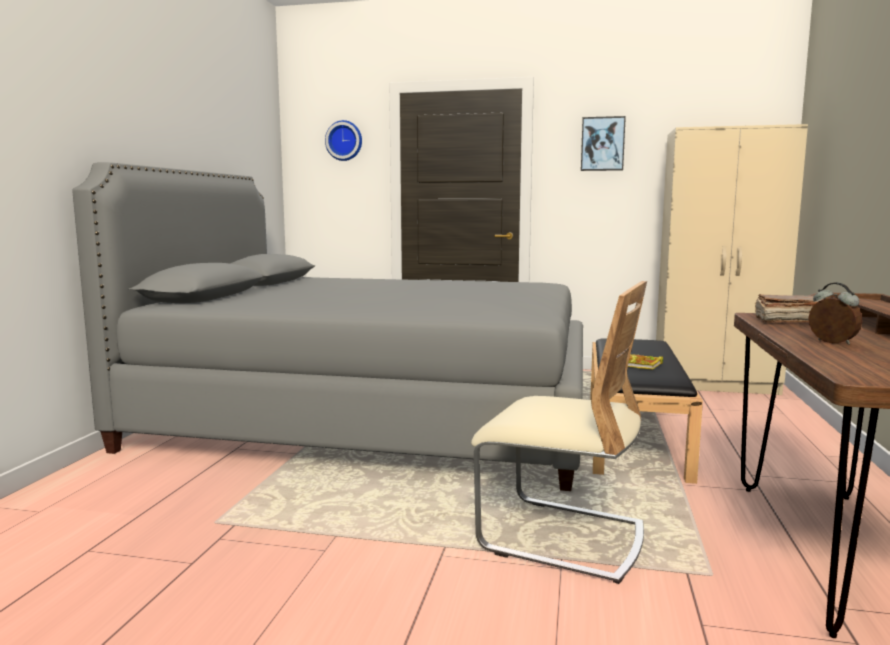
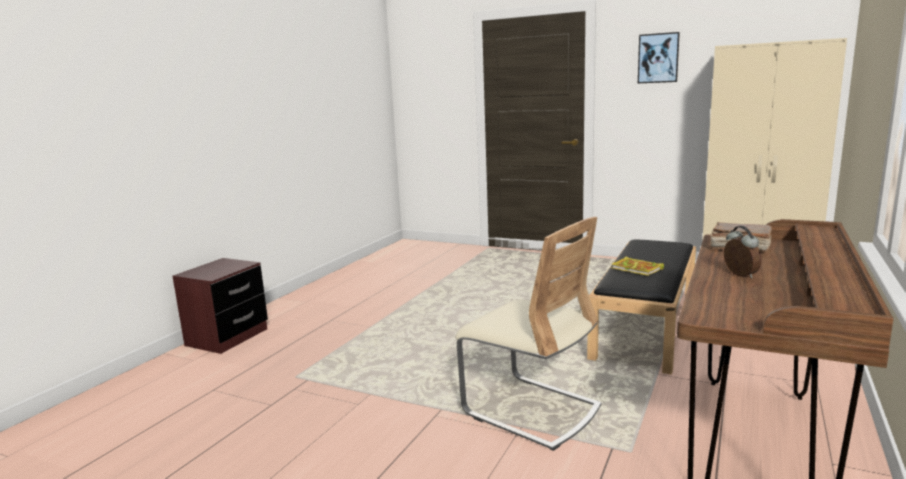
camera: 15 degrees right, 5 degrees up
grey bed [72,162,583,491] -> none
wall clock [325,120,362,161] -> none
none -> brown nightstand [173,258,268,354]

